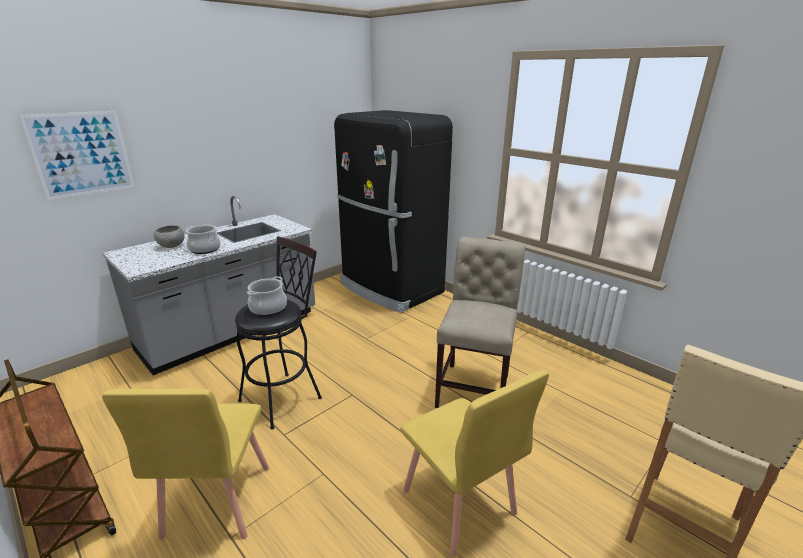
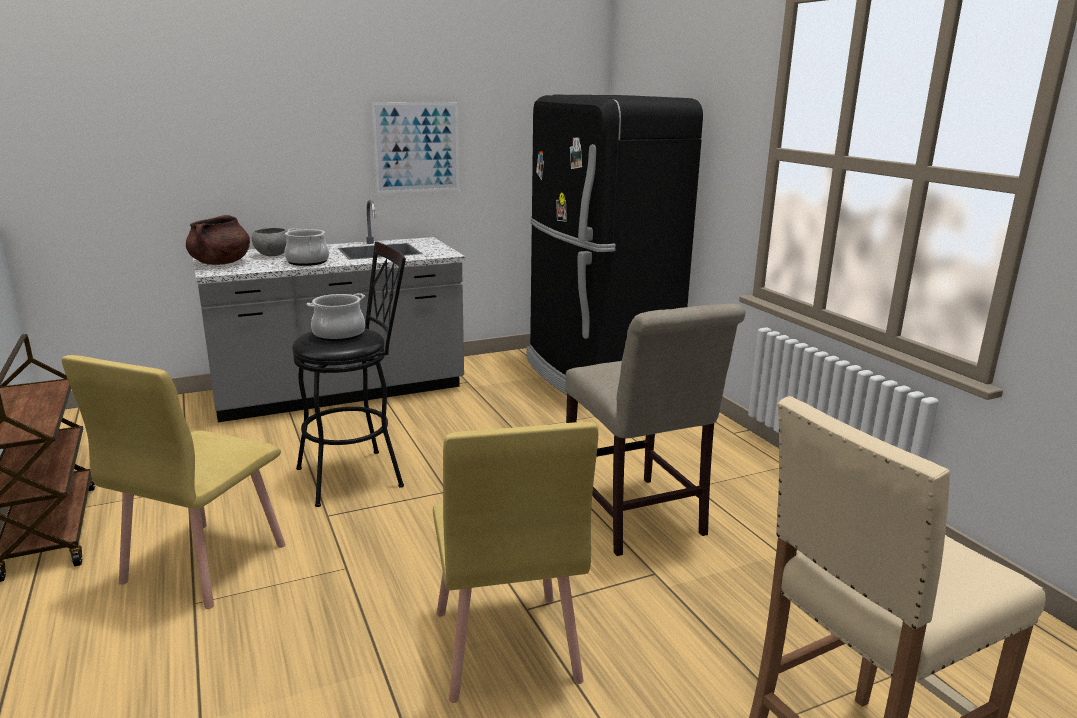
camera: 20 degrees right, 5 degrees down
picture [19,111,135,200] -> picture moved to [371,102,459,194]
beige chair [435,237,525,408] -> beige chair turned 120 degrees clockwise [565,304,745,556]
none -> brown cooking pot [186,215,250,265]

